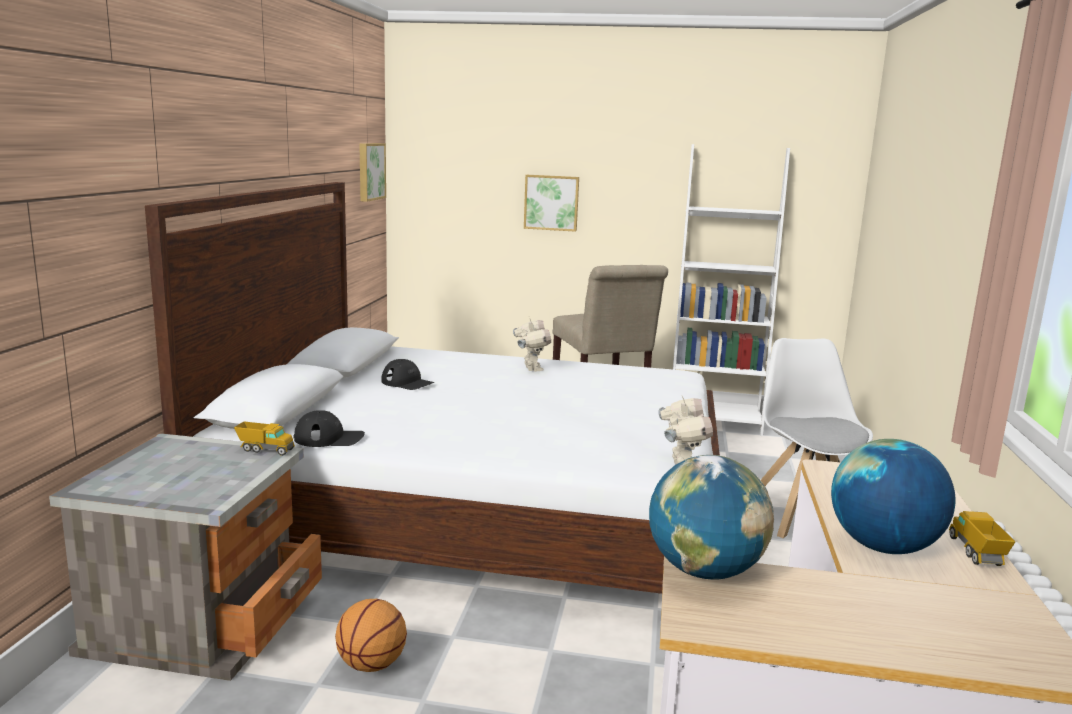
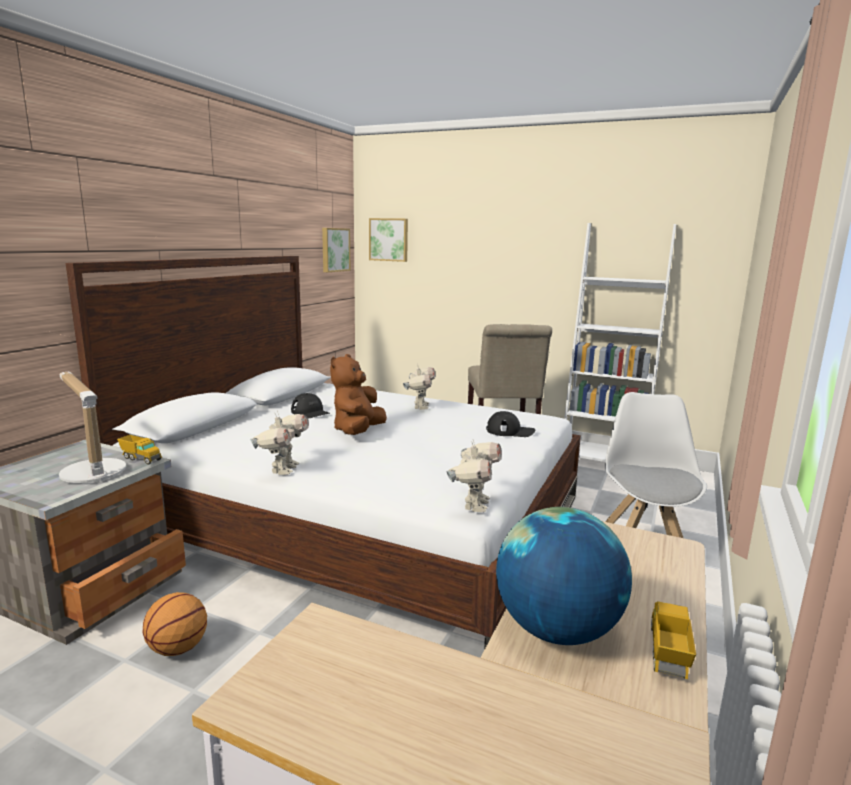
camera: 15 degrees right, 0 degrees up
black cap [293,410,365,447] -> black cap moved to [486,411,535,437]
picture [524,175,579,232] -> picture moved to [369,218,408,262]
globe [649,455,774,579] -> none
none -> table lamp [59,372,126,483]
none -> toy robot [250,411,309,475]
none -> brown plush toy [330,354,387,435]

